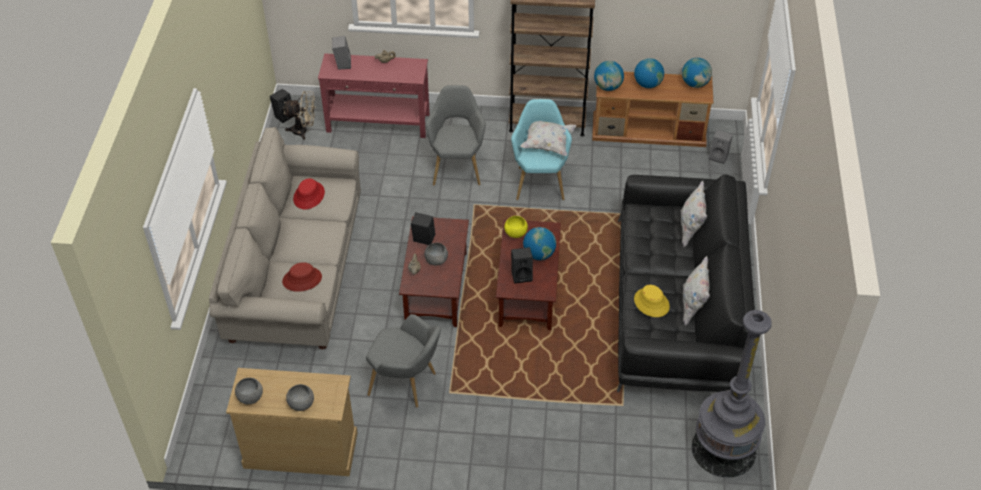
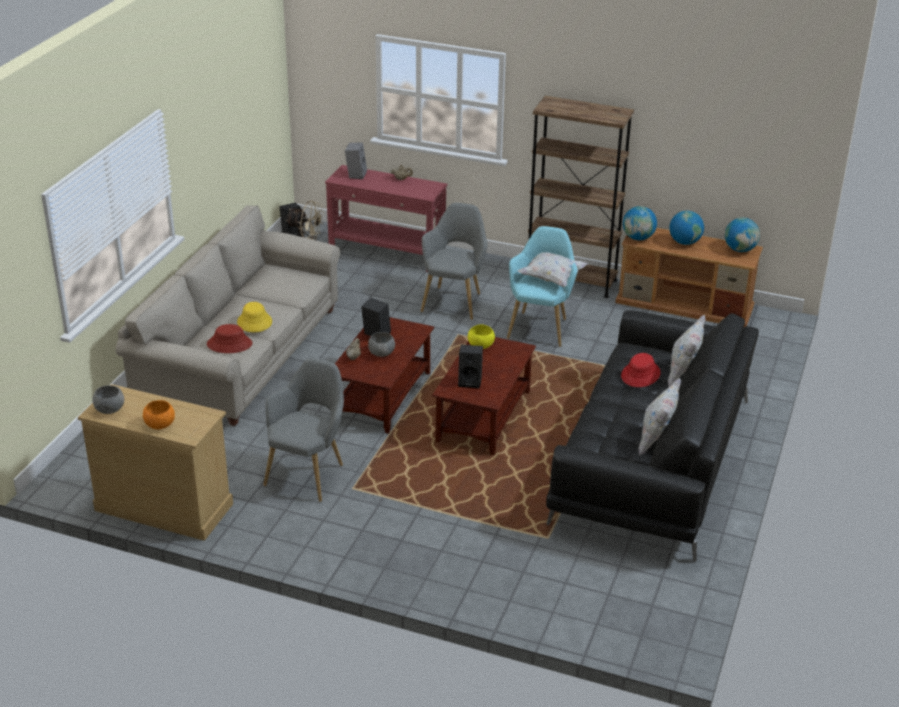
camera: 15 degrees right, 15 degrees down
grey bowl [286,384,314,411] -> orange bowl [143,400,175,429]
red hat [293,178,325,210] -> red hat moved to [621,353,661,387]
grey armchair [366,314,441,408] -> grey armchair turned 105 degrees counterclockwise [263,358,344,502]
globe [523,227,556,260] -> none
yellow hat [634,285,670,317] -> yellow hat moved to [237,302,272,332]
grey floor lamp [692,310,772,477] -> none
grey speaker [709,130,733,164] -> none

